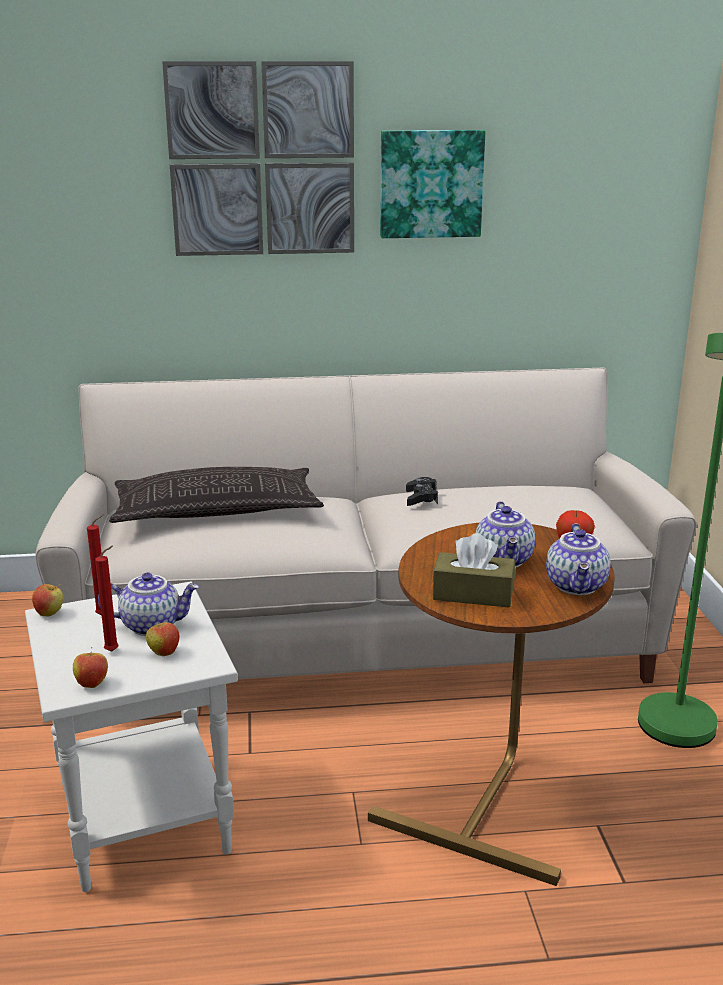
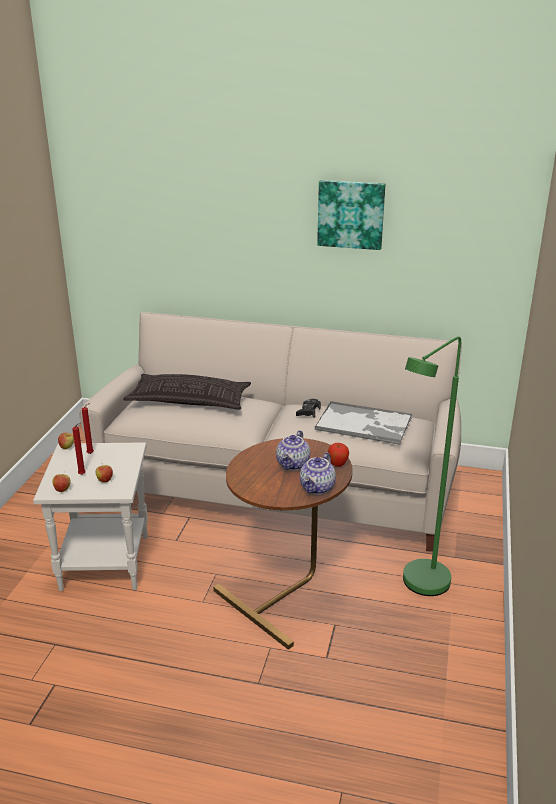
camera: 20 degrees right, 5 degrees up
teapot [98,572,199,636] -> none
picture [162,61,354,256] -> none
brown tissue box [433,533,515,608] -> none
none -> tray [315,401,413,445]

